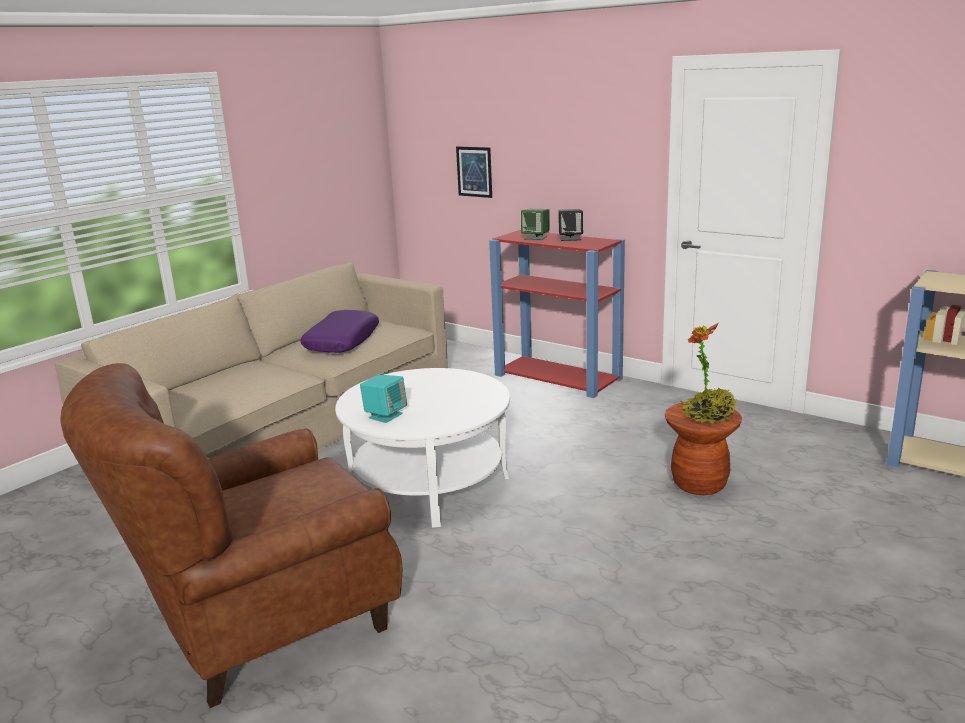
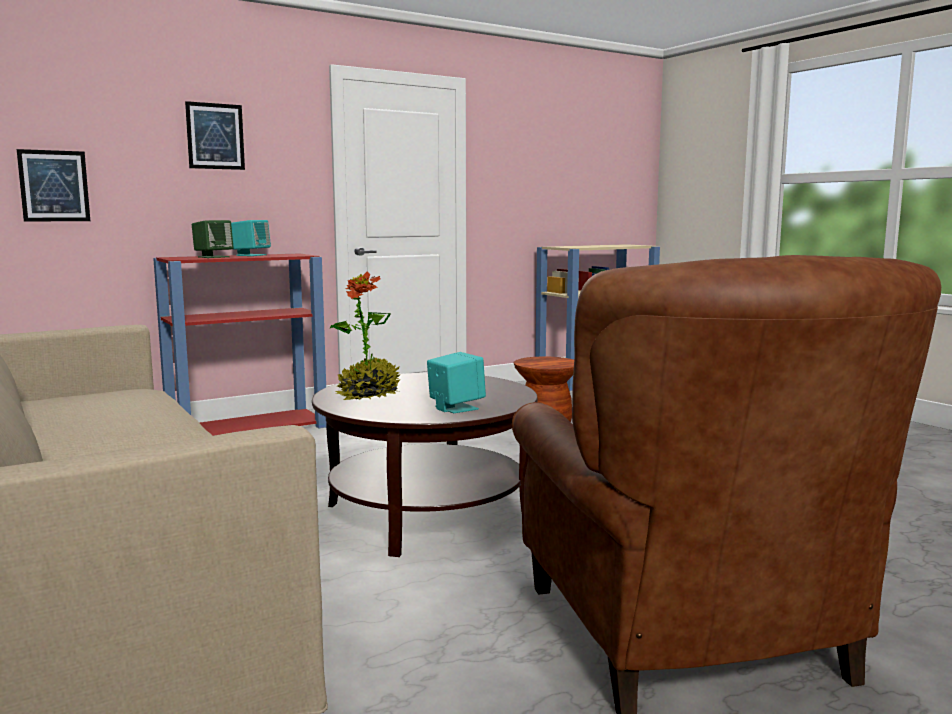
camera: 70 degrees left, 10 degrees down
purple pillow [301,310,379,353] -> none
white coffee table [335,368,510,528] -> brown coffee table [312,373,538,557]
black speaker [558,209,583,241] -> turquoise speaker [231,220,271,256]
potted plant [679,323,736,423] -> potted plant moved to [330,272,401,400]
none -> picture [185,101,245,170]

